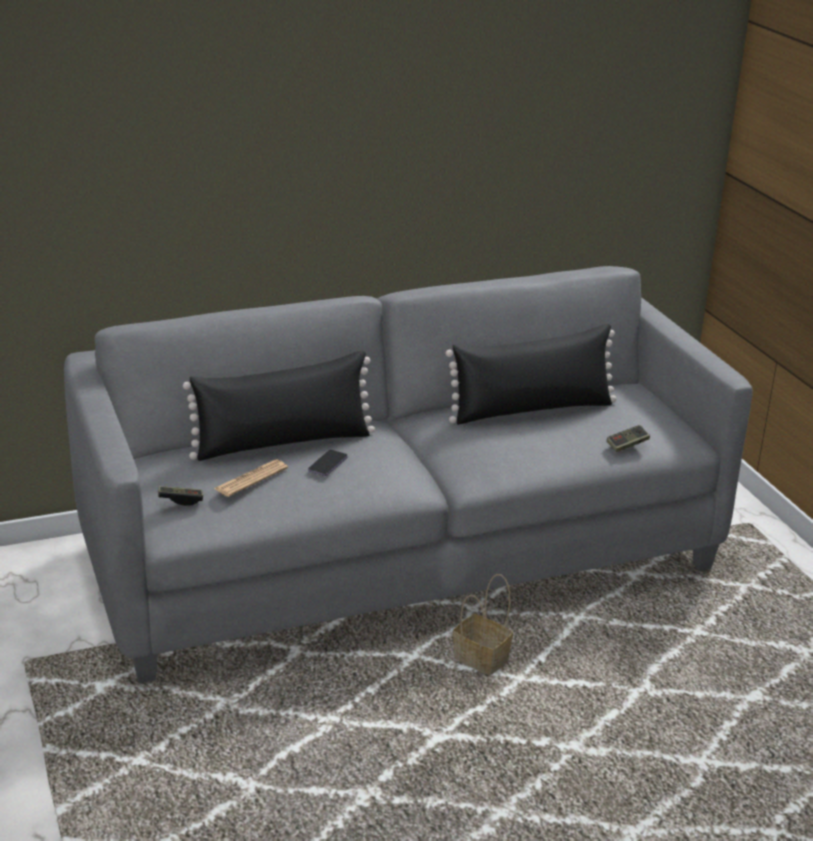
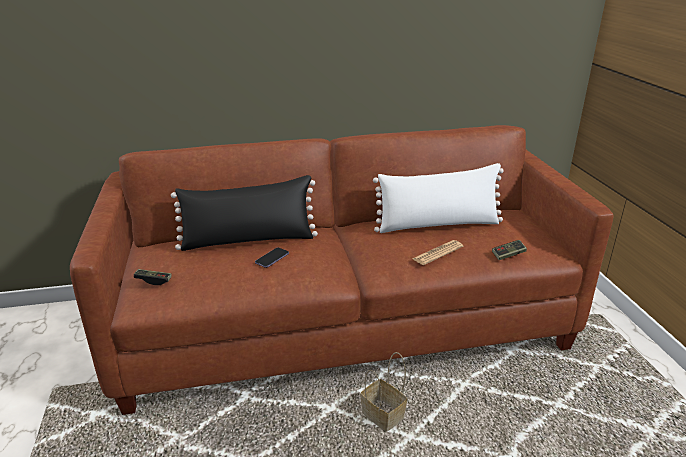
camera: 10 degrees right, 0 degrees up
grey sofa [64,266,753,683] -> brown sofa [70,125,613,415]
newspaper [214,460,288,497] -> newspaper moved to [412,240,463,265]
black pillow [446,324,617,424] -> white pillow [373,163,504,233]

